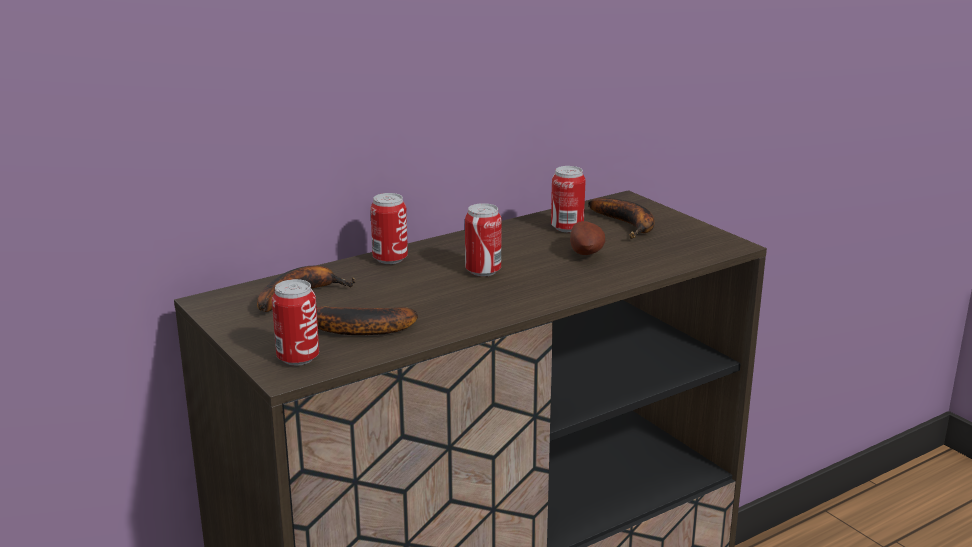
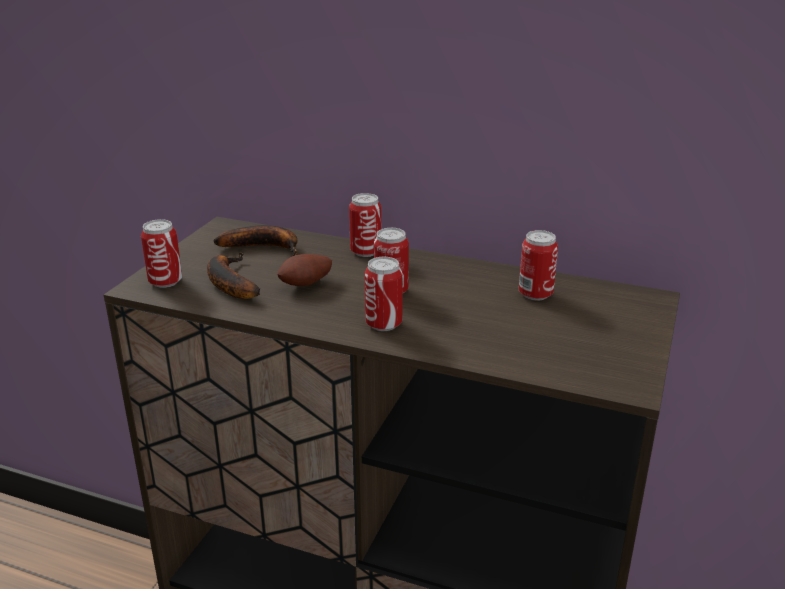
camera: 55 degrees right, 5 degrees up
potato [570,221,605,255] -> potato moved to [277,254,332,286]
banana [588,198,655,239] -> none
none -> can [365,256,403,331]

